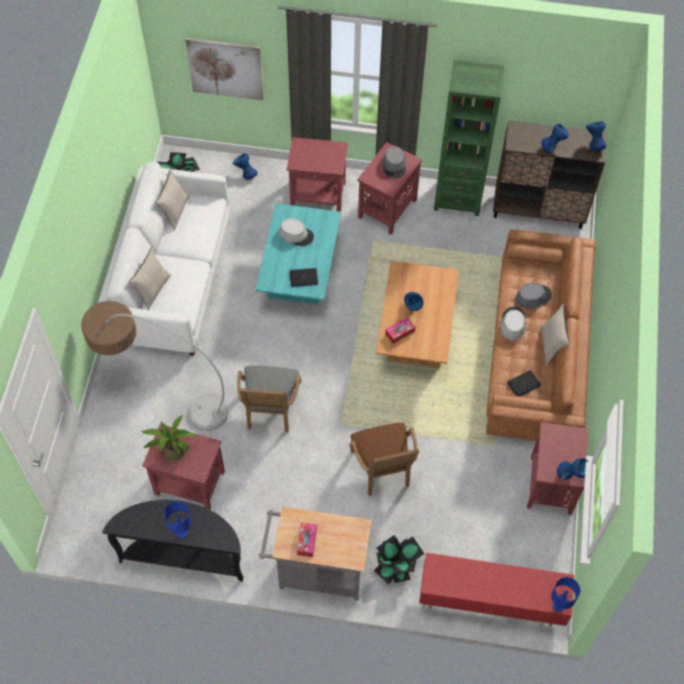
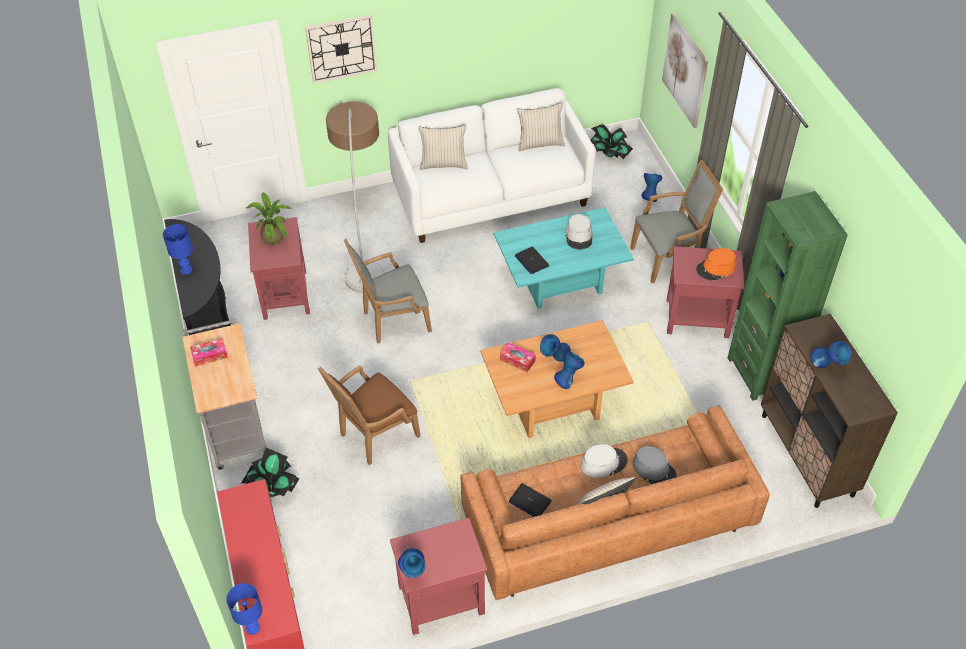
camera: 65 degrees right, 10 degrees down
red side table [287,137,348,212] -> grey armchair [630,160,723,283]
grey hat [382,146,406,179] -> orange hat [696,248,736,281]
blue vase [586,122,606,150] -> blue vase moved to [554,351,585,389]
none -> wall clock [305,14,377,84]

